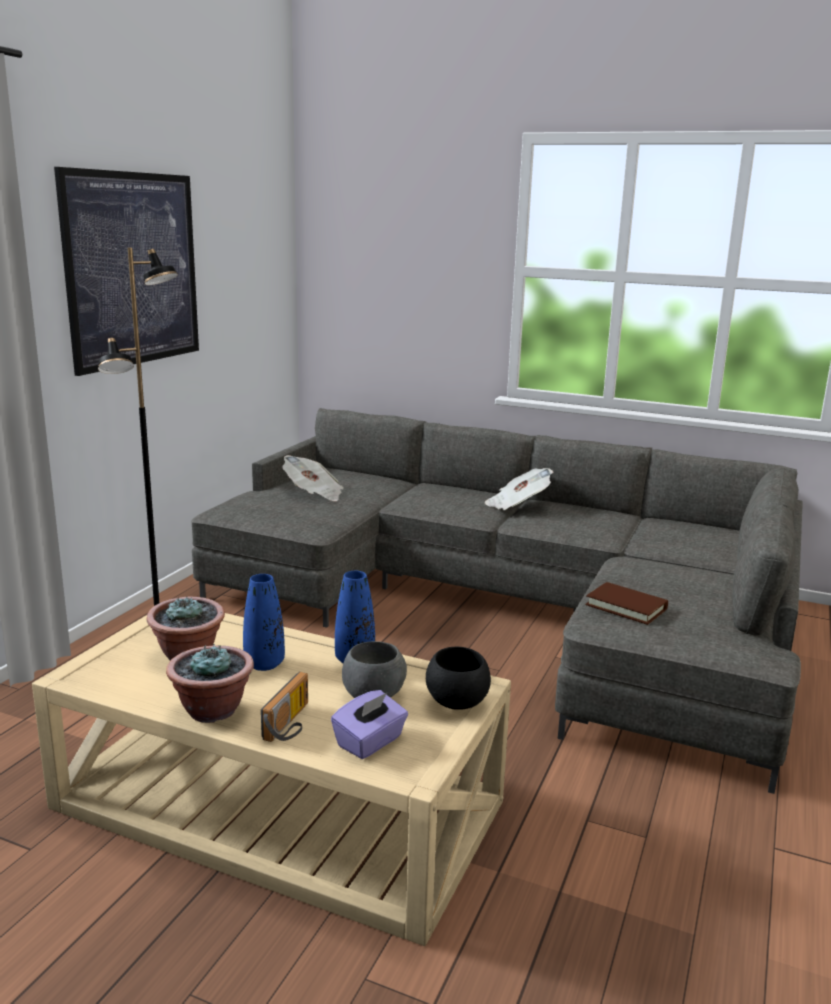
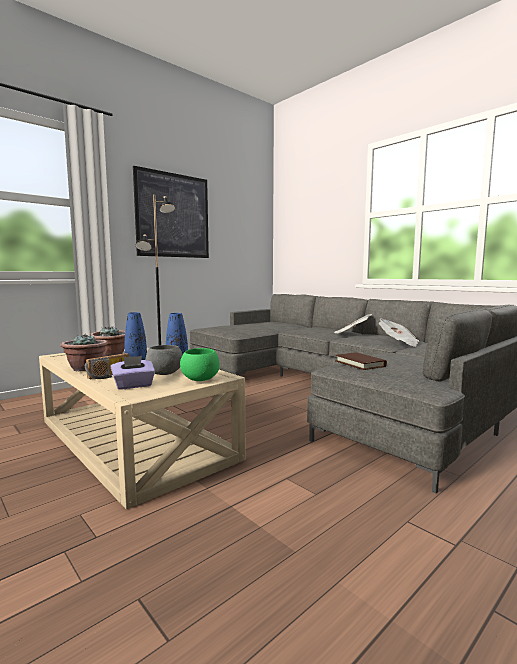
camera: 25 degrees right, 10 degrees down
newspaper [282,455,344,501] -> newspaper moved to [379,319,419,347]
black bowl [426,647,491,710] -> green bowl [180,348,220,381]

